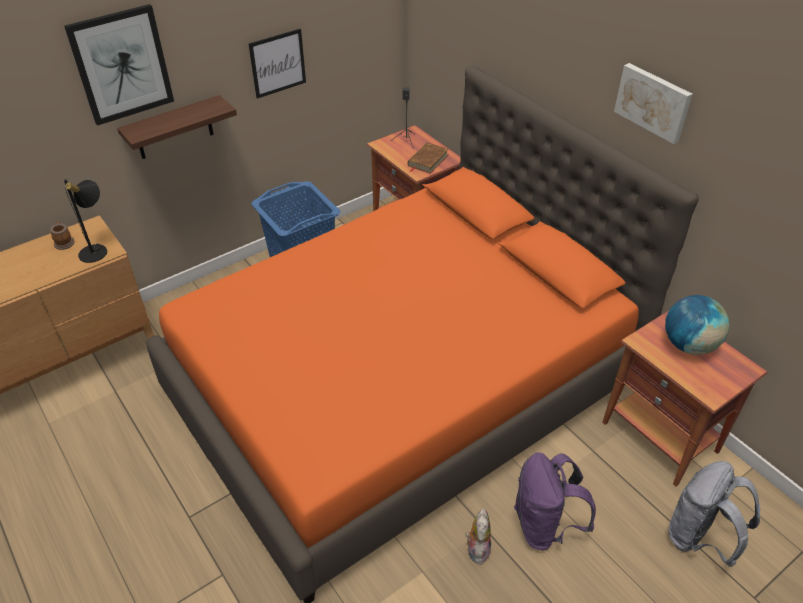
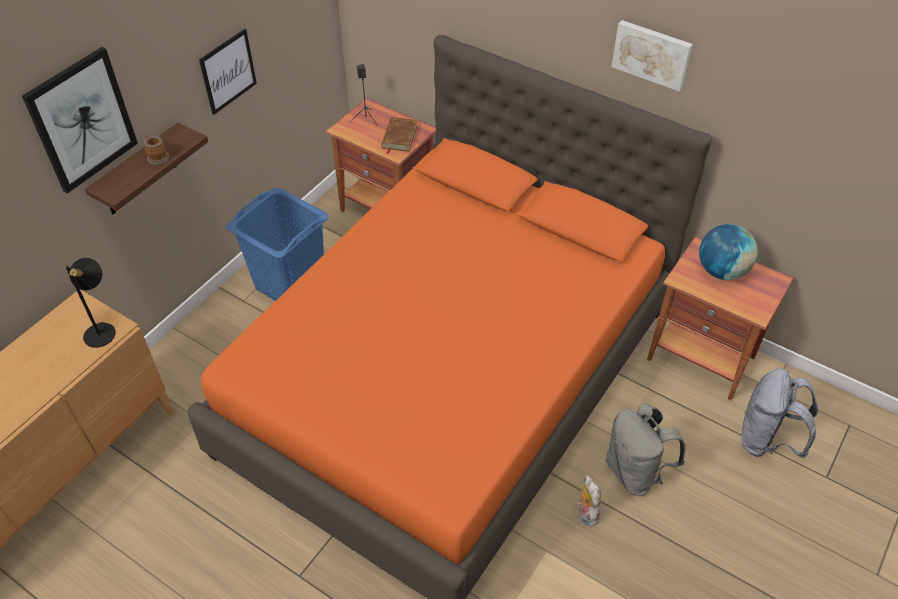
camera: 20 degrees left, 5 degrees up
mug [50,221,75,250] -> mug moved to [144,135,169,165]
purple backpack [514,452,596,551] -> grey backpack [605,403,686,496]

